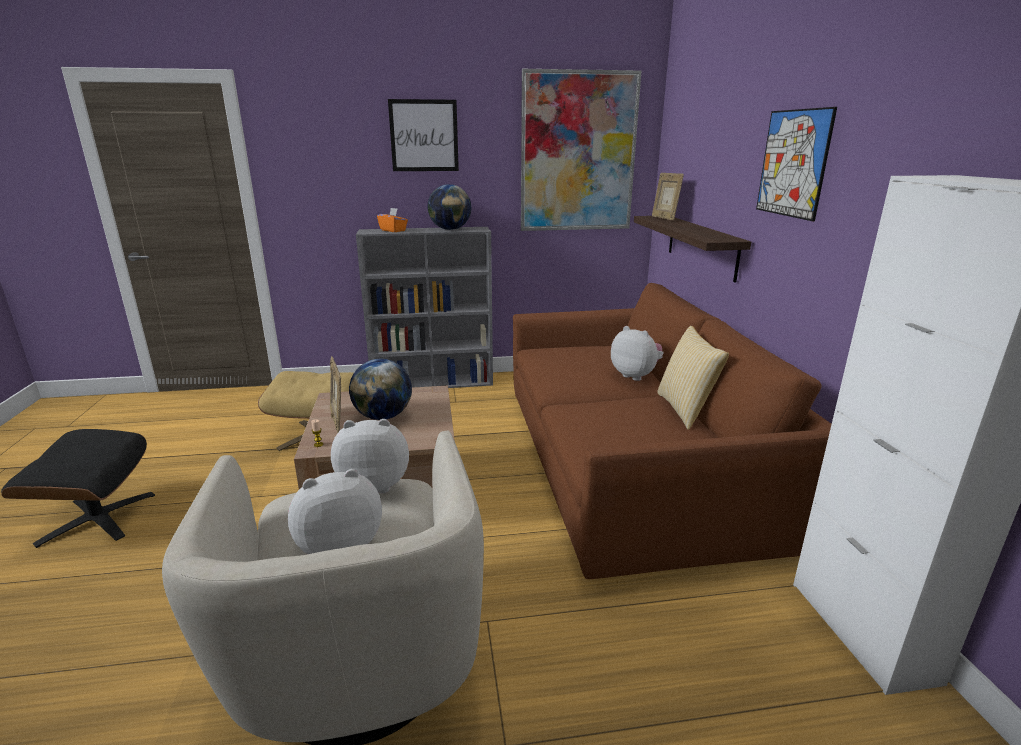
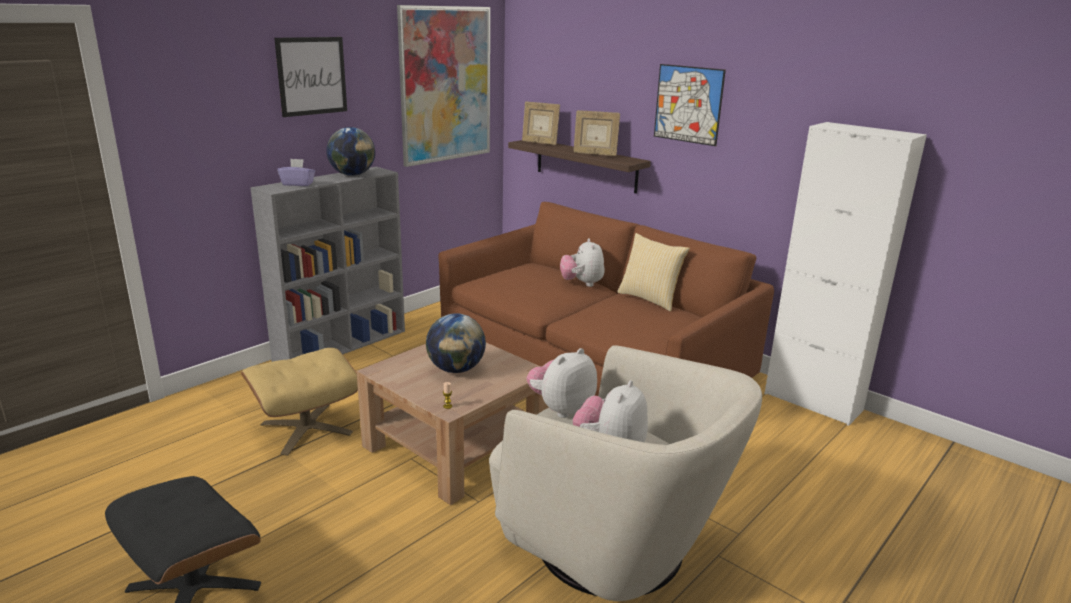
camera: 40 degrees left, 0 degrees up
picture frame [330,356,341,433] -> picture frame moved to [573,110,620,156]
orange tissue box [377,208,408,232] -> purple tissue box [278,159,315,186]
plush toy [611,326,663,381] -> plush toy turned 105 degrees counterclockwise [560,238,605,287]

